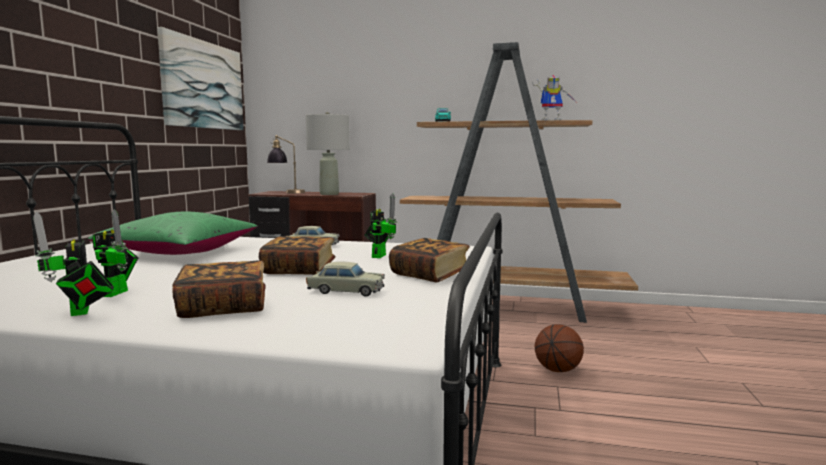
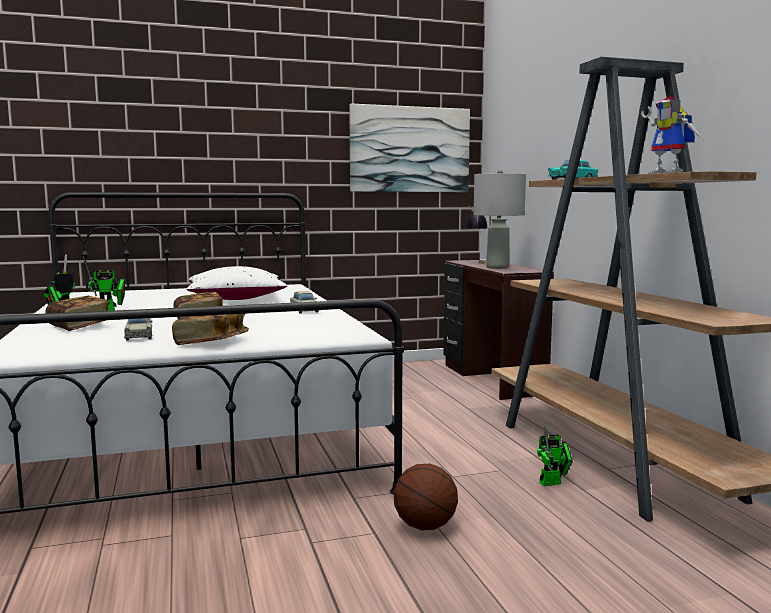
camera: 60 degrees right, 0 degrees up
green pillow [88,212,257,255] -> white pillow [186,266,287,300]
toy robot [364,193,397,258] -> toy robot moved to [537,426,573,486]

